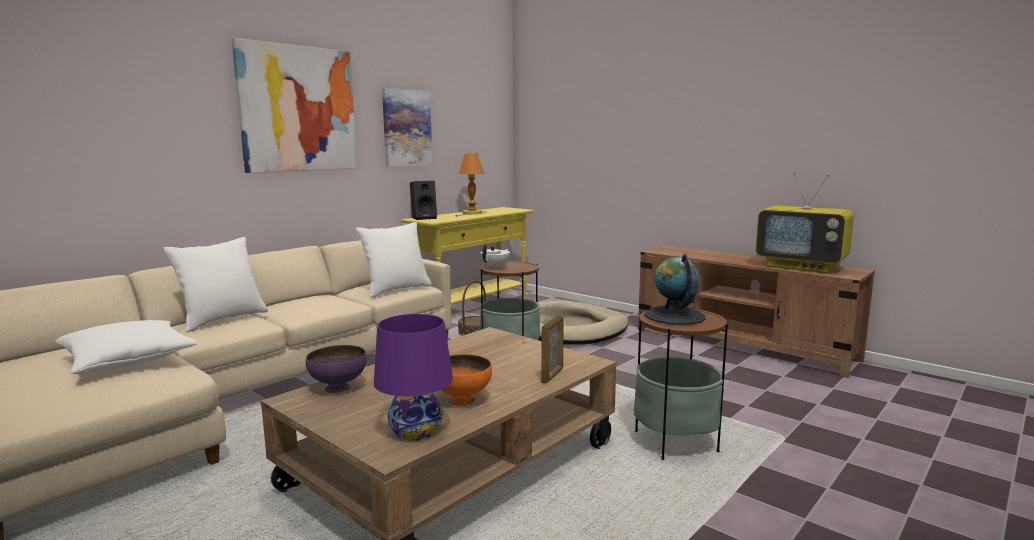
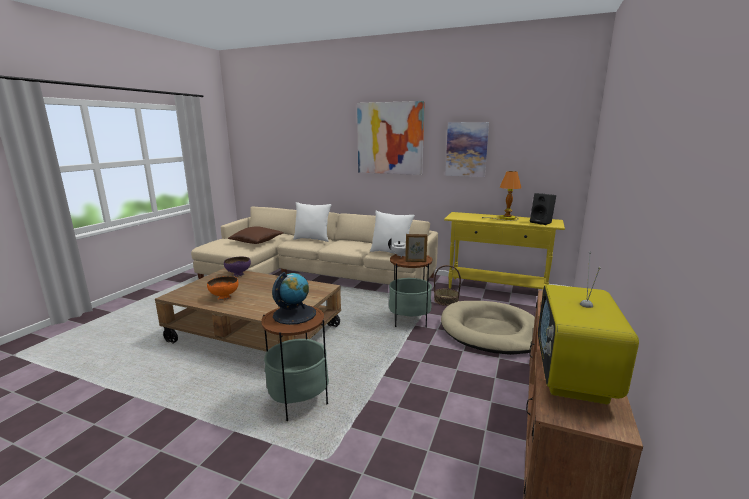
camera: 70 degrees right, 5 degrees up
white pillow [55,320,197,374] -> brown pillow [228,226,284,244]
purple table lamp [374,314,453,441] -> none
black speaker [410,181,437,220] -> black speaker moved to [530,193,556,225]
picture frame [541,315,563,383] -> picture frame moved to [405,234,428,262]

